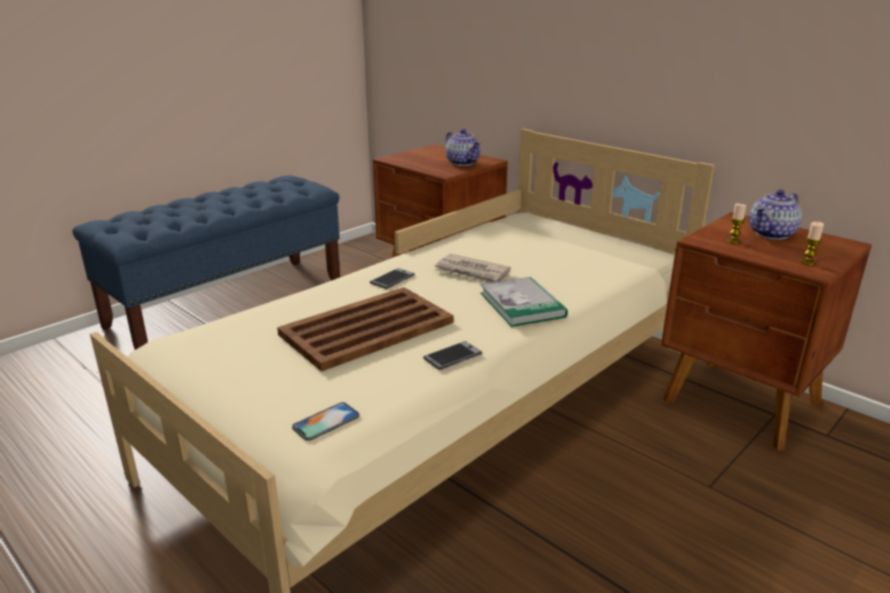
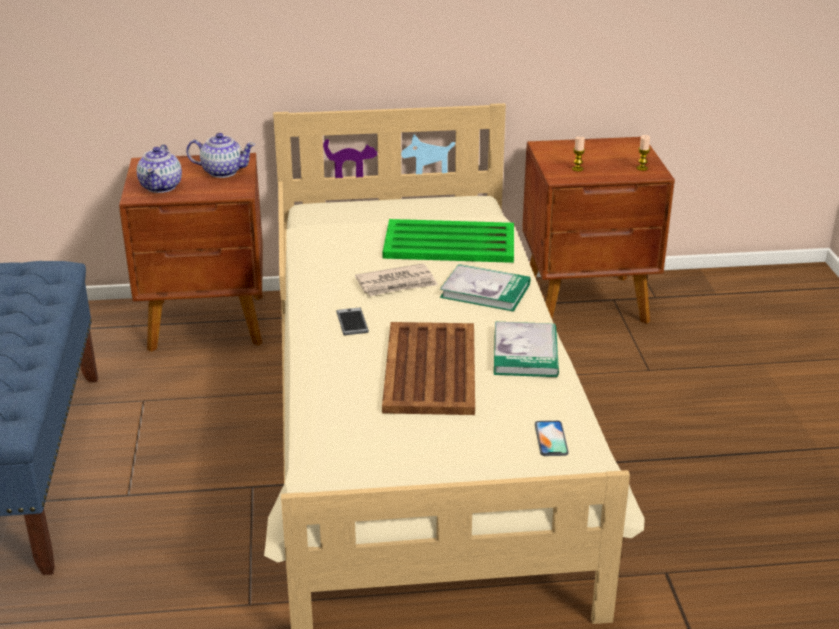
camera: 50 degrees left, 5 degrees up
phone [423,341,482,370] -> book [494,322,559,377]
teapot [749,190,802,240] -> teapot moved to [137,144,182,193]
none -> green tray [383,219,514,263]

